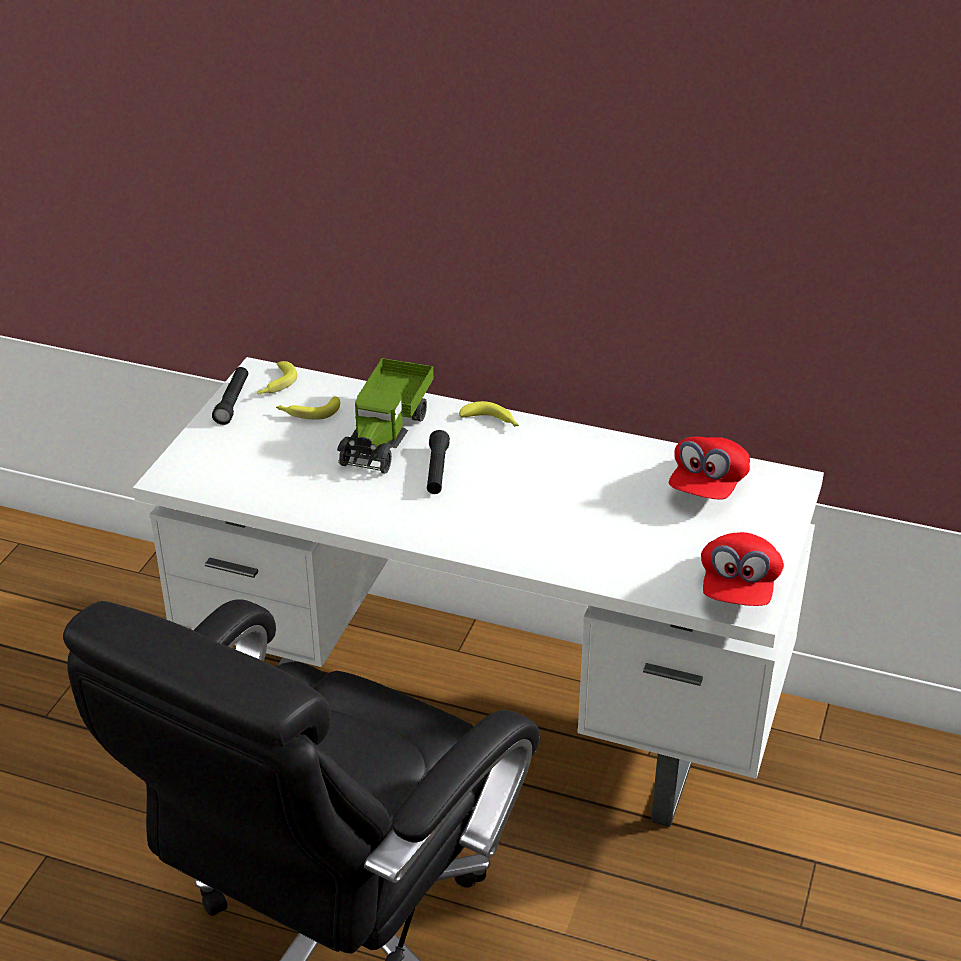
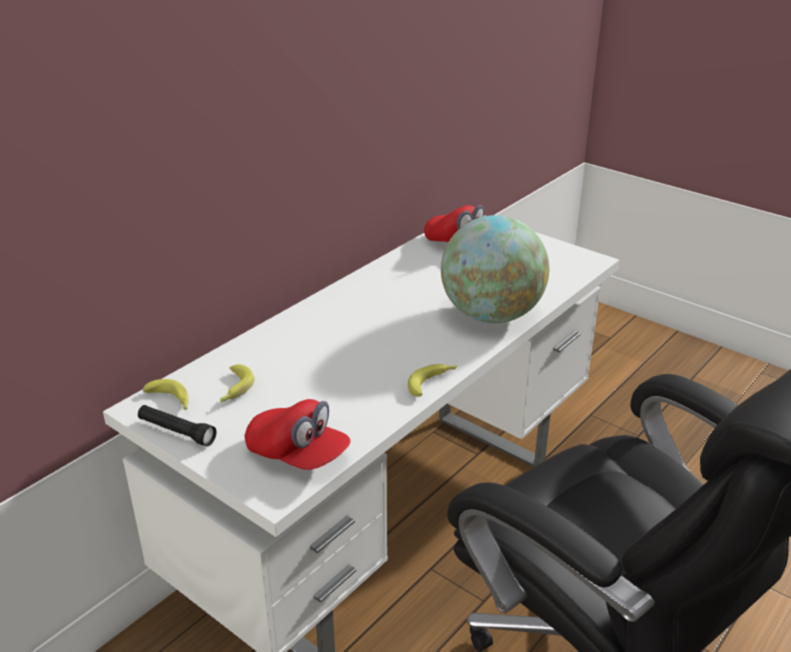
camera: 70 degrees left, 5 degrees down
toy truck [337,358,434,474] -> none
black flashlight [427,430,450,494] -> none
banana [459,401,519,427] -> banana moved to [408,364,457,397]
red cap [701,532,784,606] -> red cap moved to [245,399,351,470]
none -> globe [441,215,549,323]

